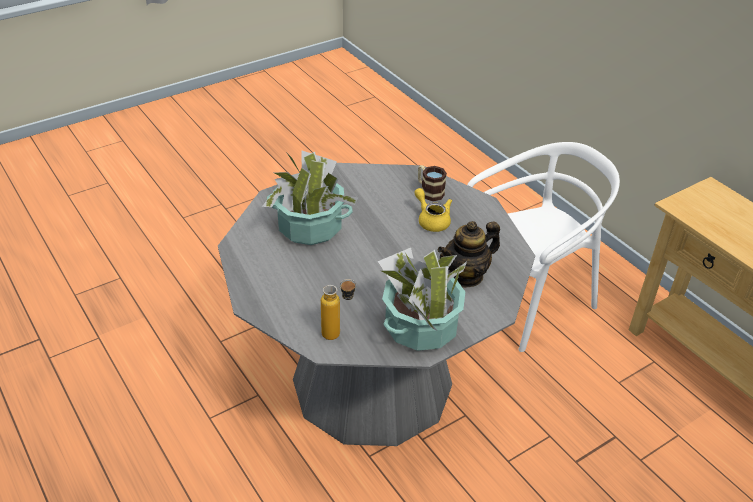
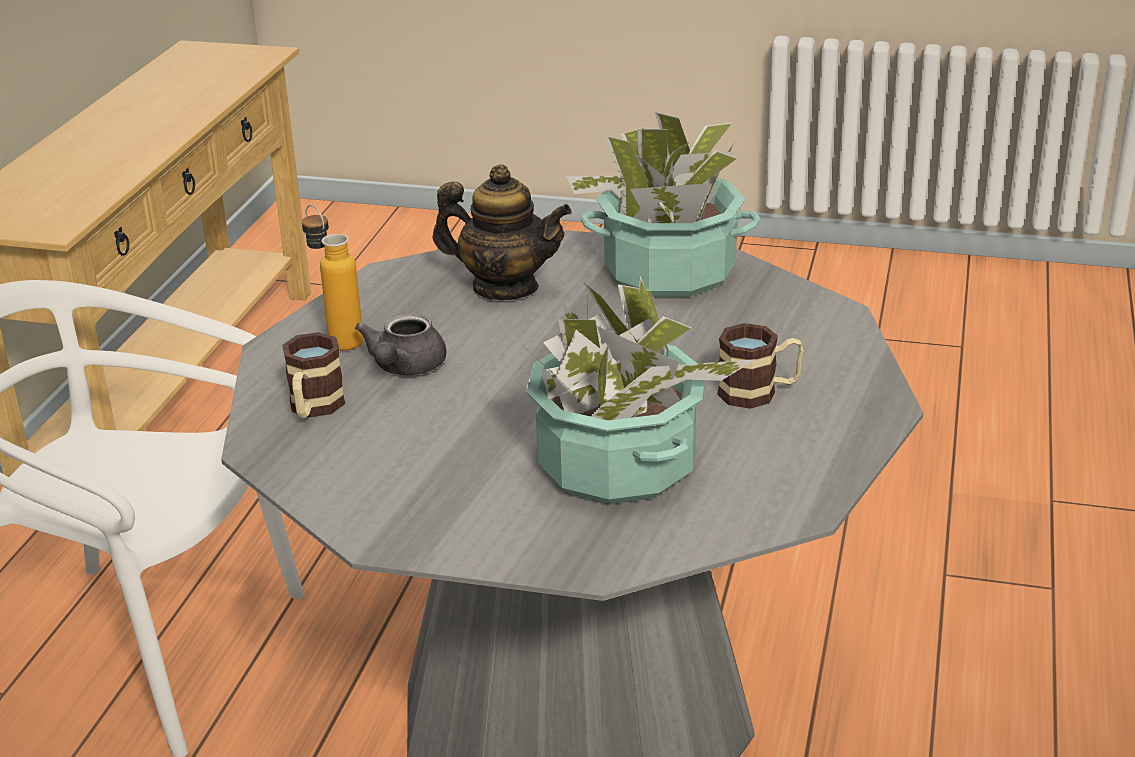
camera: 130 degrees left, 10 degrees down
bottle [321,279,356,340] -> bottle moved to [302,204,364,351]
yellow teapot [415,188,452,232] -> grey teapot [355,313,446,375]
none -> mug [717,323,804,409]

